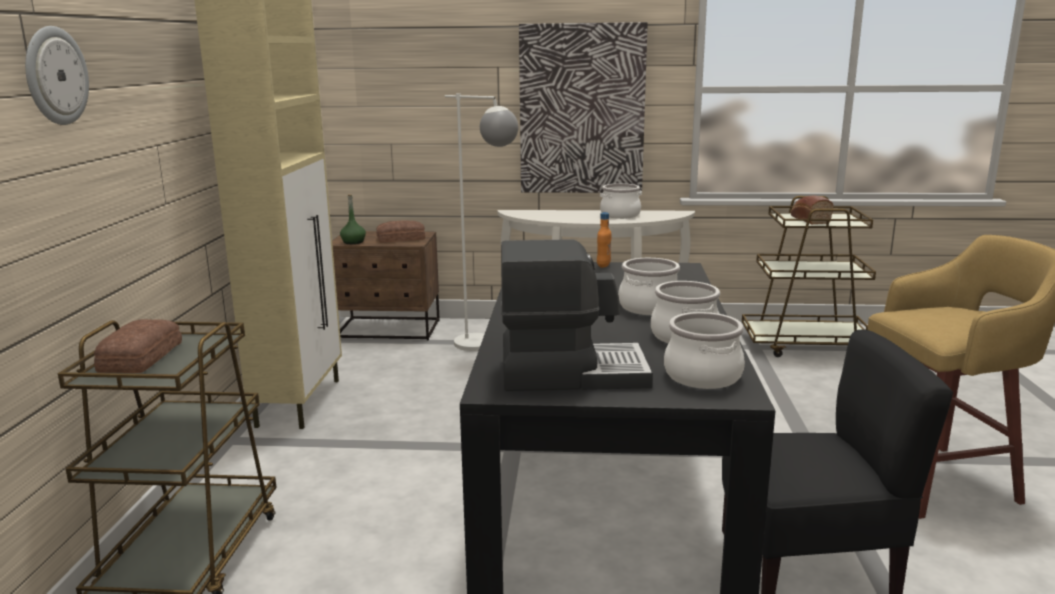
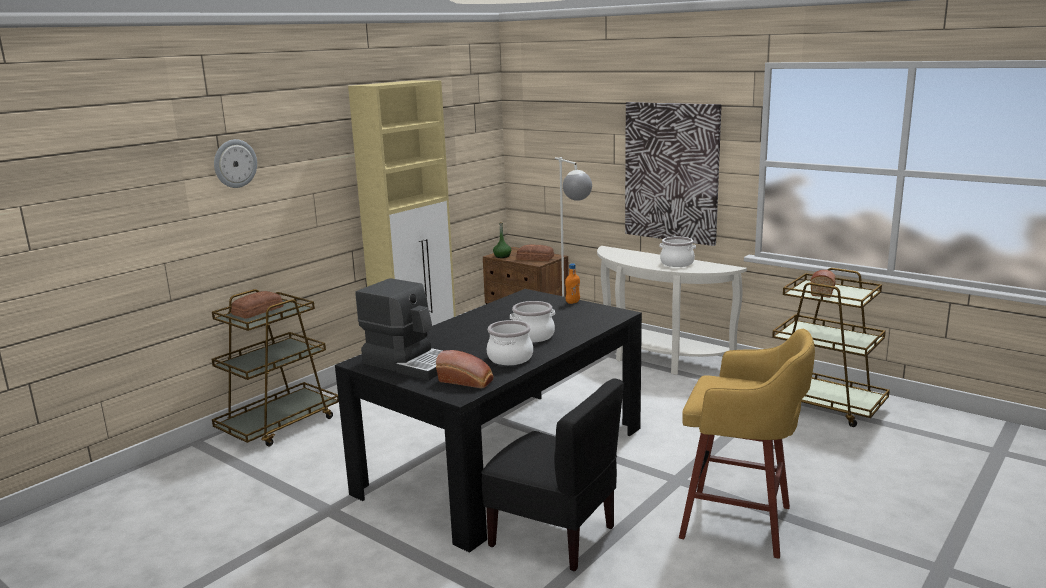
camera: 35 degrees right, 0 degrees up
cooking pot [664,312,745,389] -> bread [436,350,494,388]

